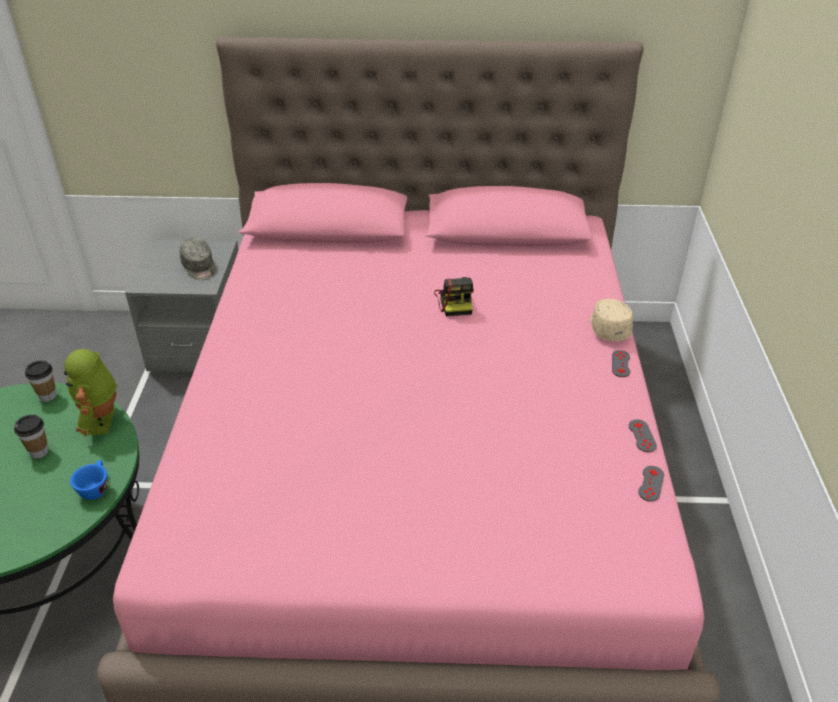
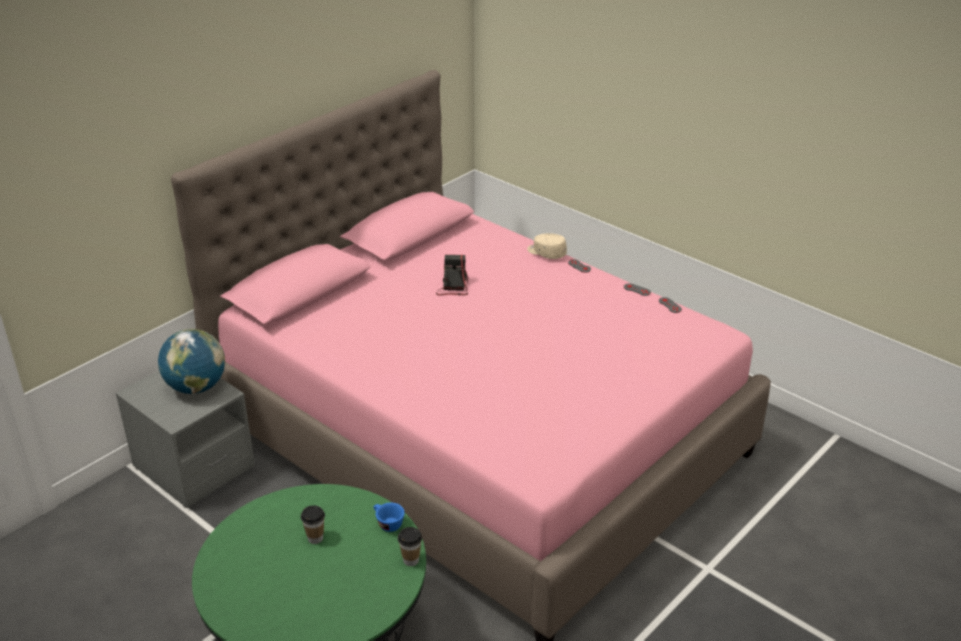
camera: 50 degrees left, 5 degrees down
cup [25,360,57,402] -> cup moved to [398,527,422,566]
toy robot [64,349,117,436] -> none
grey cap [180,238,215,280] -> globe [158,329,225,394]
camera [434,277,474,316] -> camera turned 120 degrees counterclockwise [436,255,468,296]

